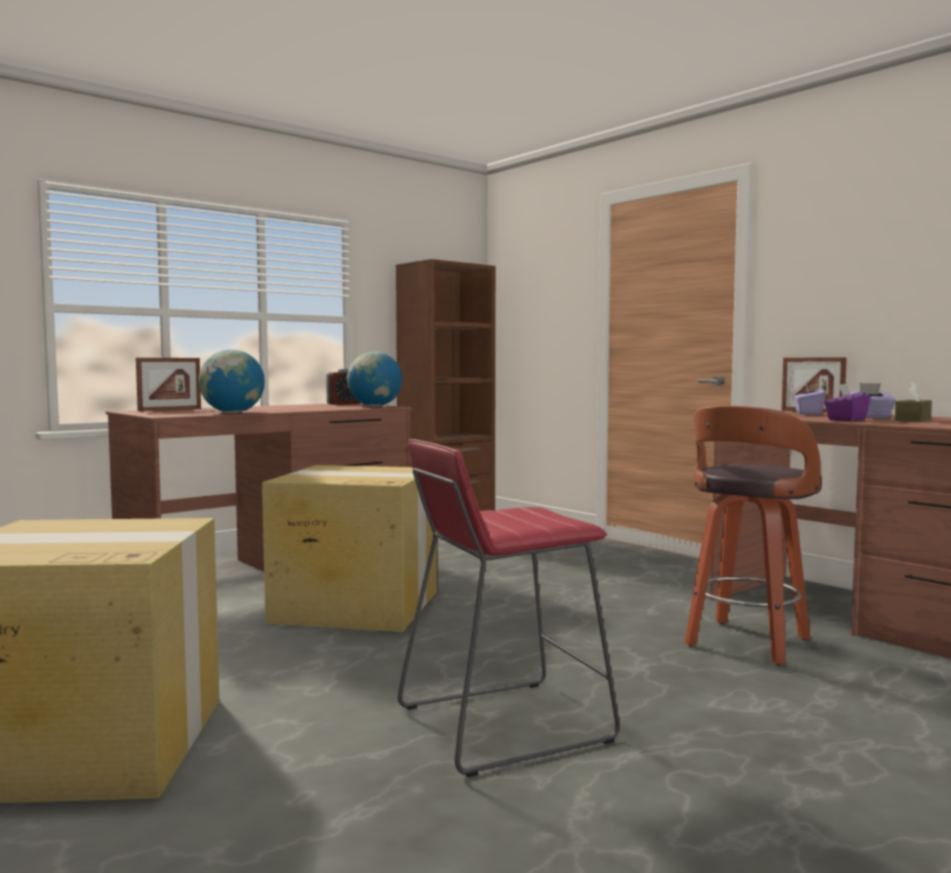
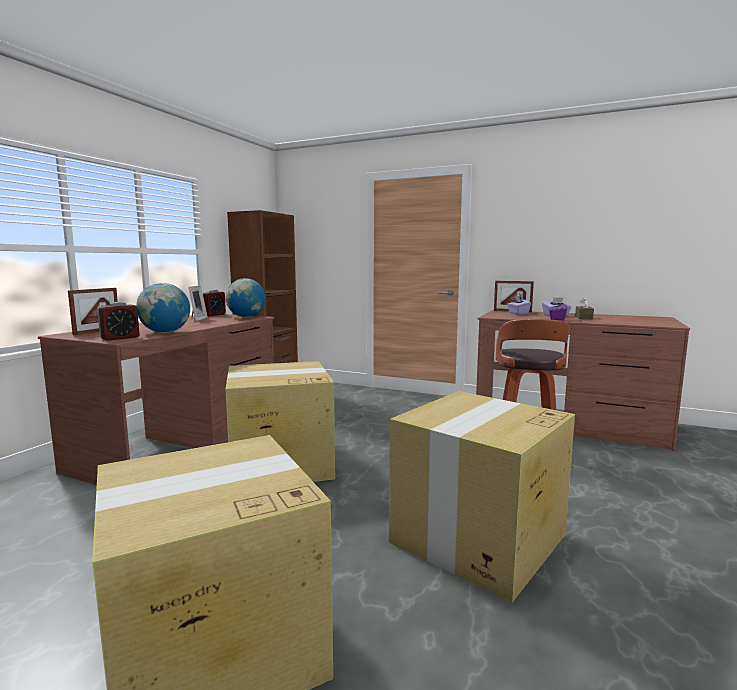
camera: 25 degrees left, 5 degrees up
red stool [398,439,620,777] -> cardboard box [389,391,575,602]
none -> alarm clock [97,302,140,341]
none -> picture frame [188,285,208,321]

